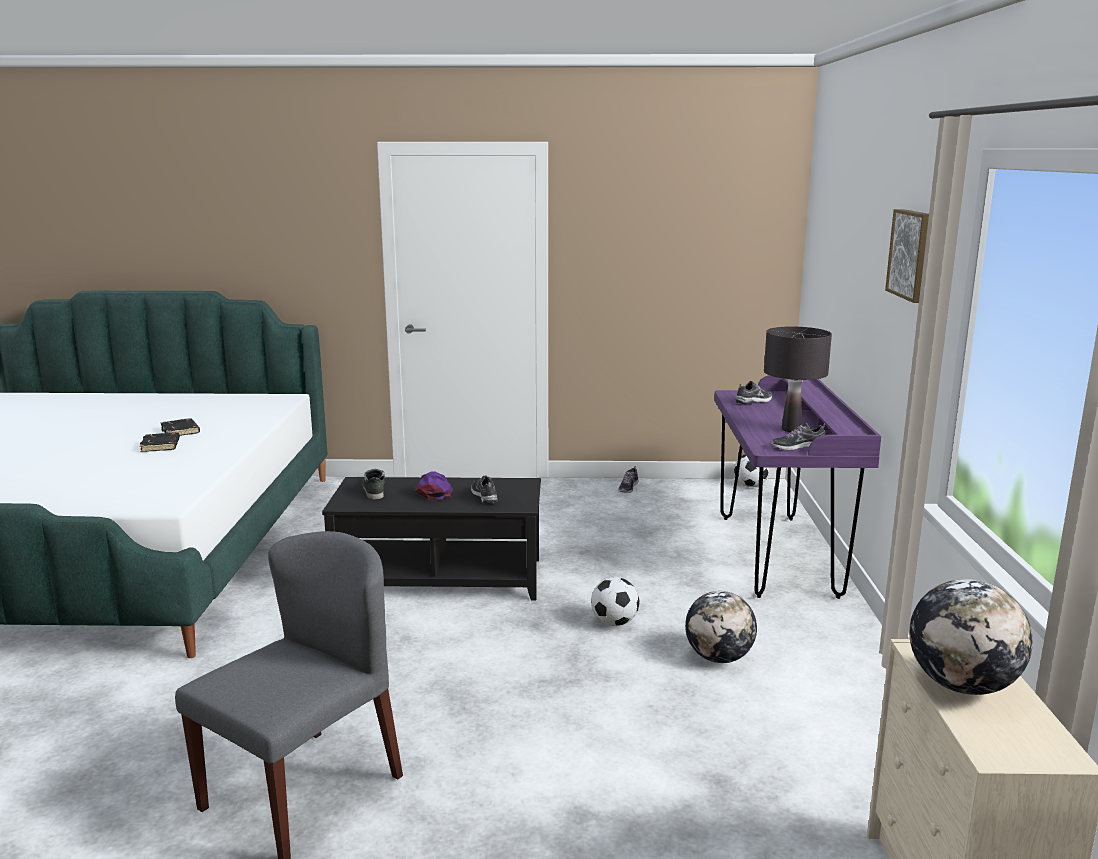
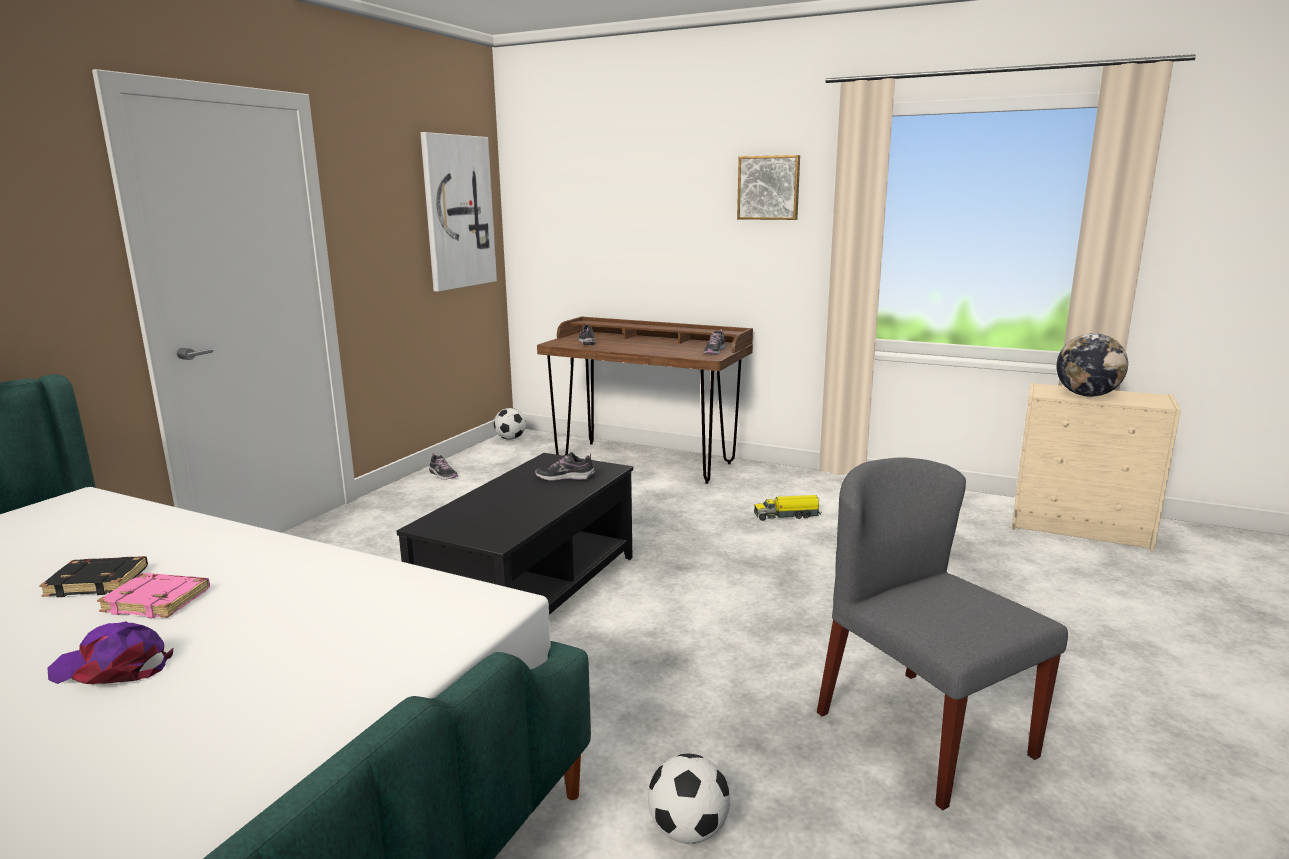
camera: 65 degrees left, 0 degrees up
black book [140,432,180,452] -> pink book [97,573,210,618]
shoe [363,469,385,500] -> none
purple cap [415,472,453,501] -> purple cap moved to [48,621,173,684]
football [591,577,639,626] -> football moved to [648,754,730,844]
globe [685,591,757,663] -> toy truck [754,495,821,521]
purple desk [714,375,881,599] -> brown desk [537,316,753,484]
black table lamp [764,326,832,432] -> none
none -> picture [421,132,497,292]

